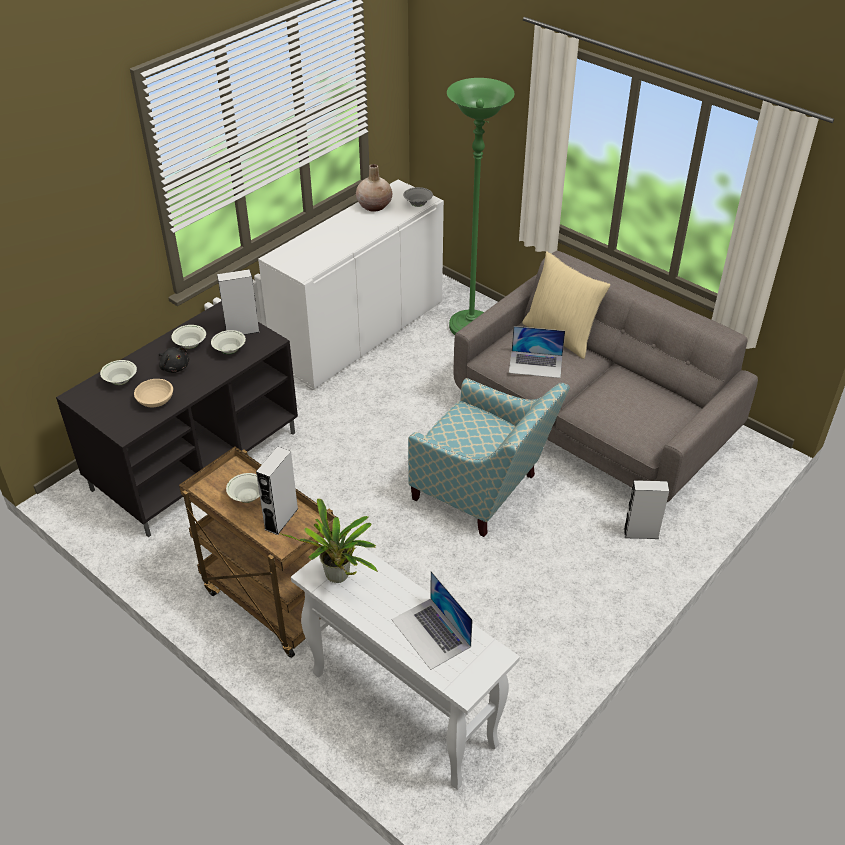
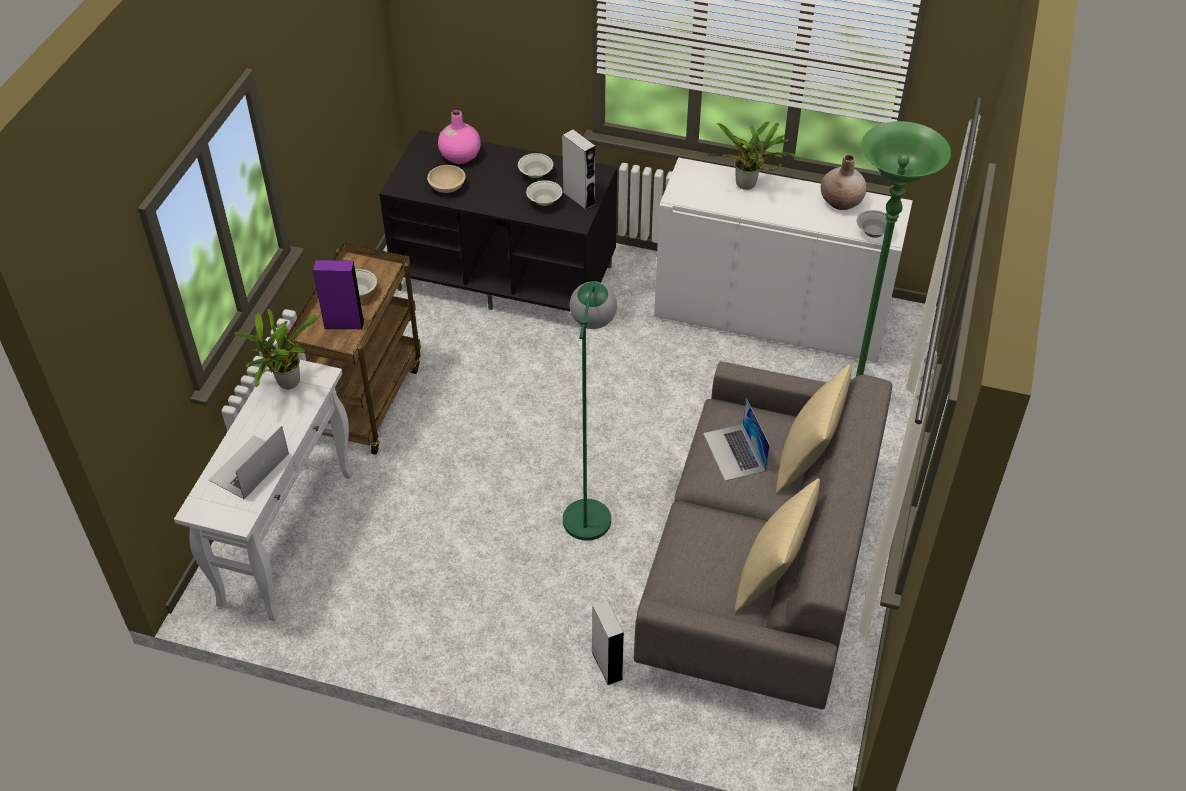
camera: 65 degrees right, 5 degrees up
white bowl [100,360,137,385] -> pink vase [438,110,481,164]
black plush toy [159,347,189,373] -> none
grey speaker [256,446,299,535] -> purple speaker [313,260,364,330]
armchair [408,378,570,537] -> green floor lamp [563,281,617,541]
none -> potted plant [708,121,797,190]
none -> beige pillow [735,478,820,613]

